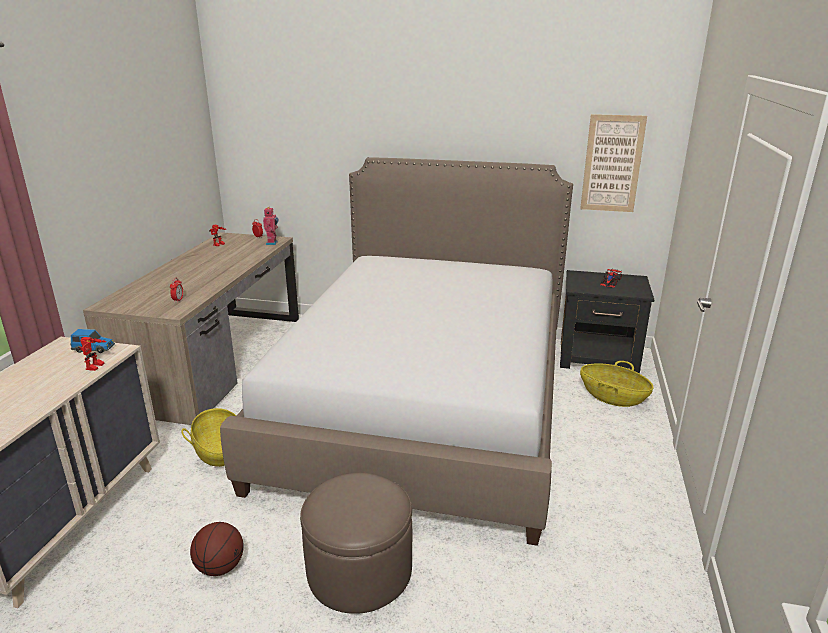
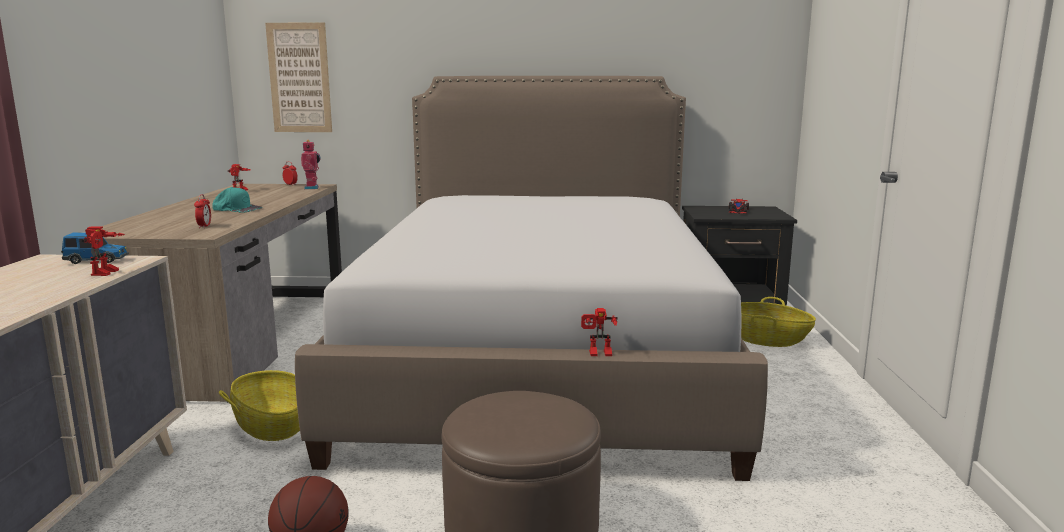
camera: 10 degrees left, 10 degrees down
picture [580,114,647,212] -> picture moved to [265,22,332,132]
none -> turquoise cap [212,187,262,213]
none -> toy robot [581,308,618,356]

